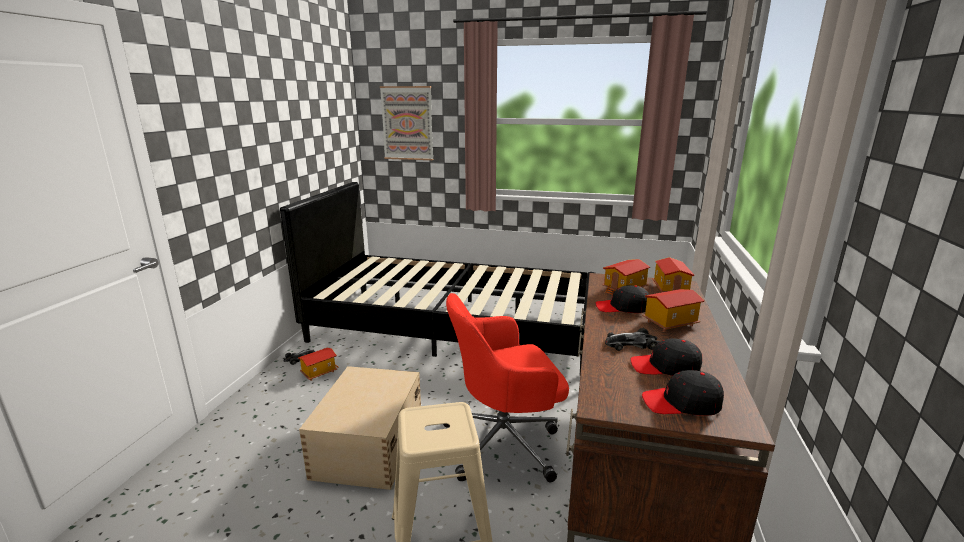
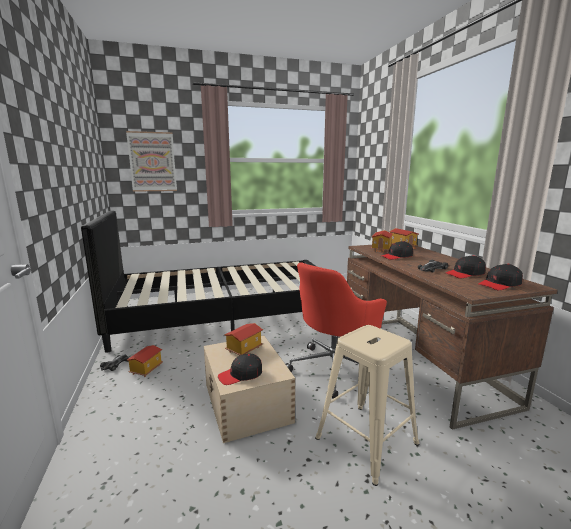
camera: 30 degrees left, 5 degrees down
toy house [642,289,705,332] -> toy house moved to [224,323,263,355]
none -> black cap [218,354,262,385]

